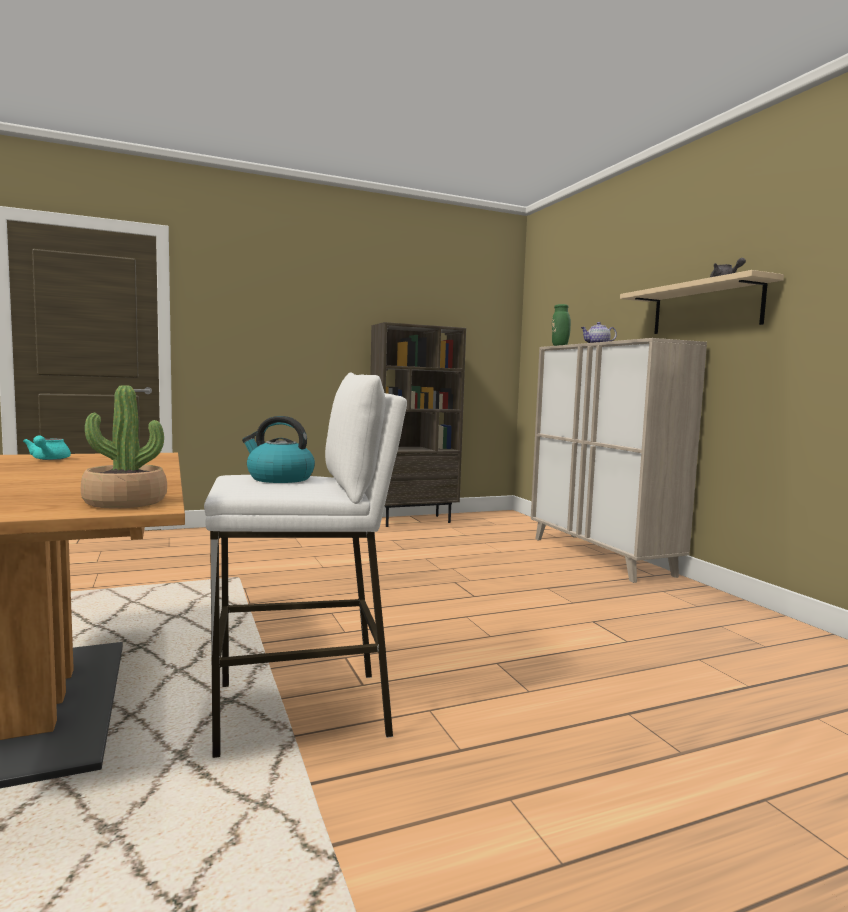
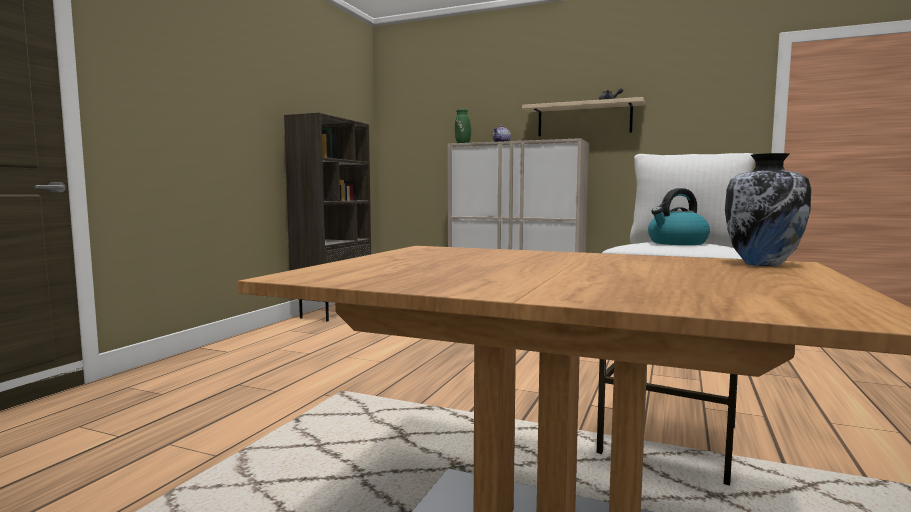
camera: 45 degrees left, 0 degrees up
turquoise teapot [23,435,71,460] -> none
potted plant [81,385,167,509] -> vase [725,153,811,266]

